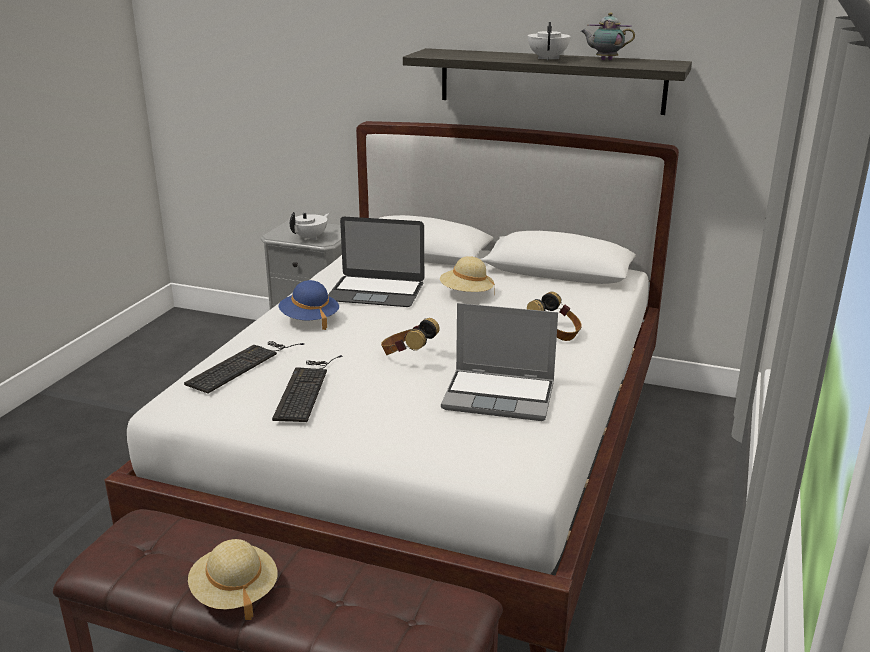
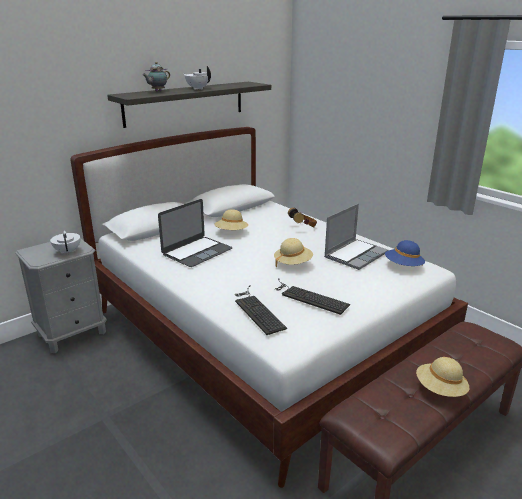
camera: 60 degrees left, 0 degrees up
blue hat [279,280,339,330] -> blue hat moved to [385,240,425,266]
headphones [381,318,440,355] -> beige hat [274,238,313,268]
teapot [581,12,635,60] -> teapot moved to [142,62,170,92]

